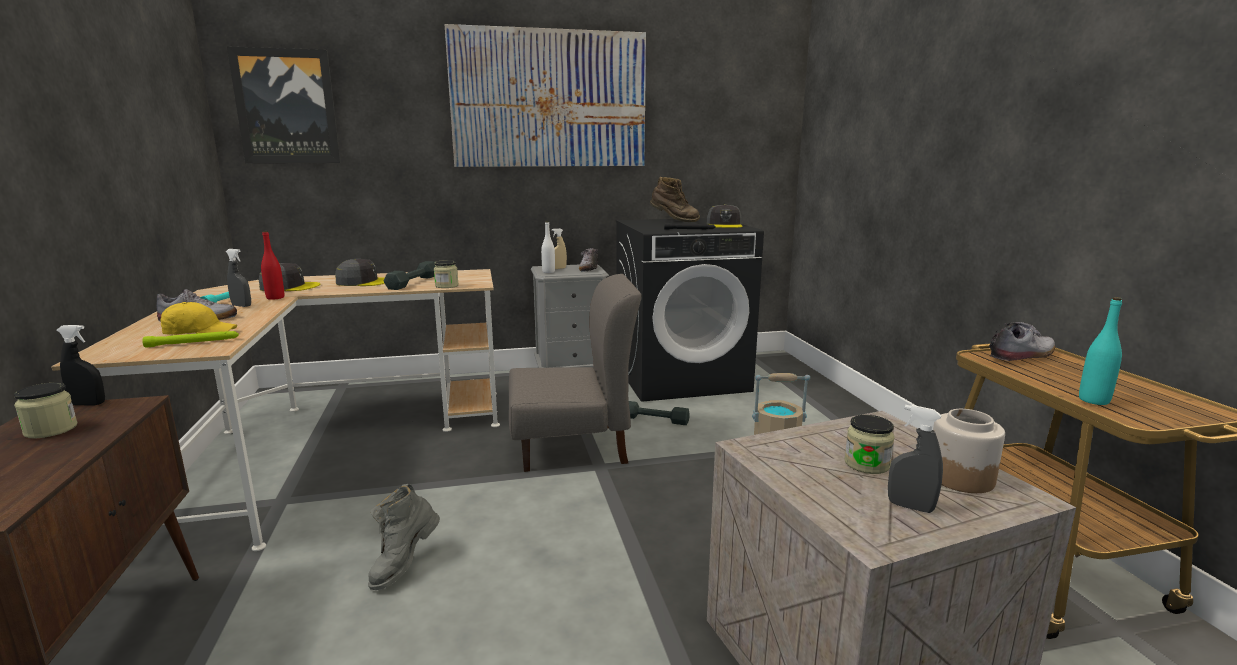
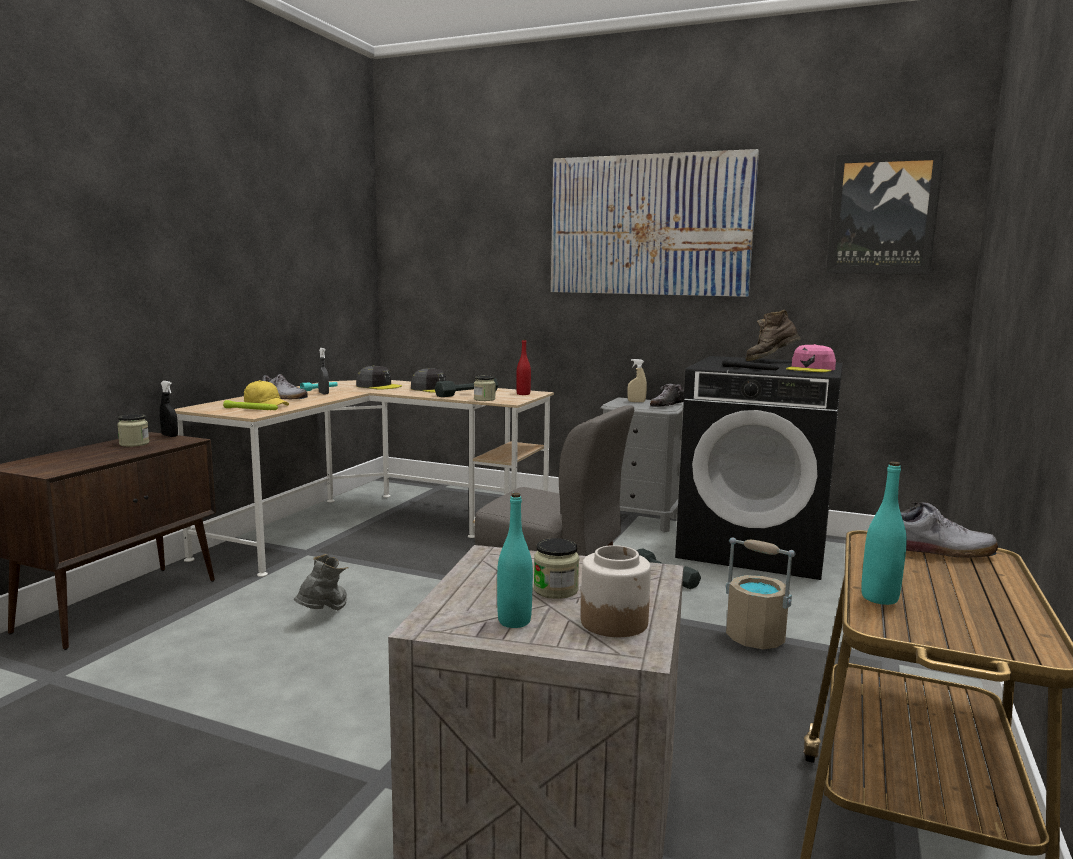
camera: 35 degrees right, 5 degrees down
picture [227,46,341,163] -> picture moved to [826,150,944,275]
red bottle [261,231,284,300] -> red bottle moved to [516,339,531,395]
grey boot [368,484,440,590] -> grey boot turned 135 degrees clockwise [294,554,348,610]
white bottle [541,221,555,273] -> none
brown boot [650,177,700,222] -> brown boot turned 105 degrees clockwise [745,310,801,361]
grey cap [707,204,743,228] -> pink cap [786,344,836,372]
grey spray bottle [888,405,943,513] -> turquoise bottle [497,493,533,628]

